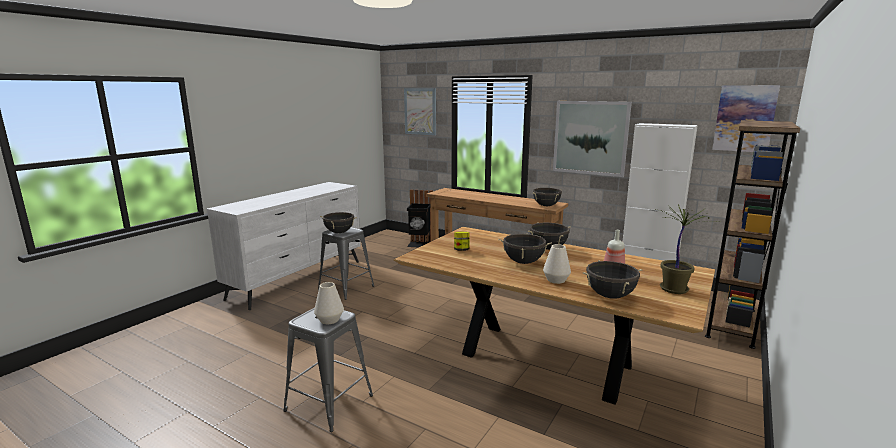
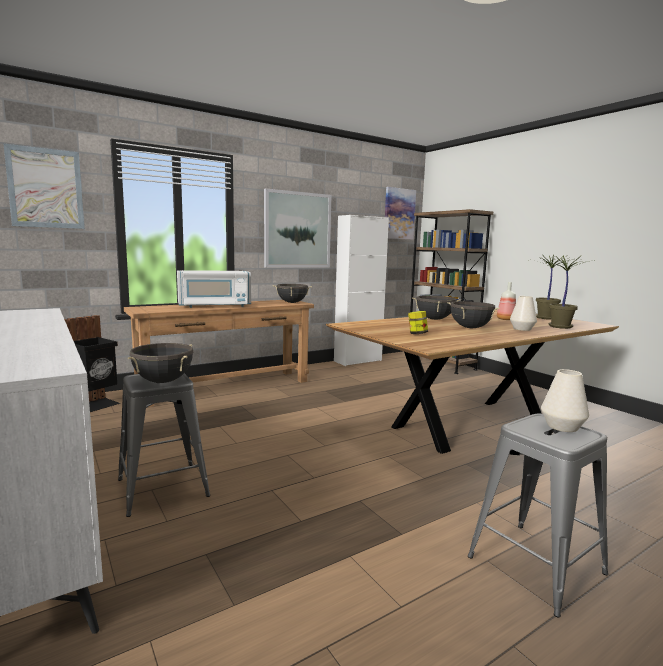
camera: 65 degrees left, 5 degrees down
black cooking pot [583,260,643,299] -> potted plant [541,255,595,329]
none -> white microwave [177,270,251,308]

